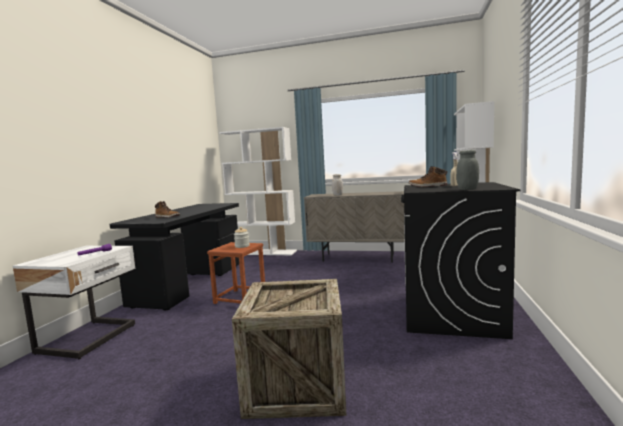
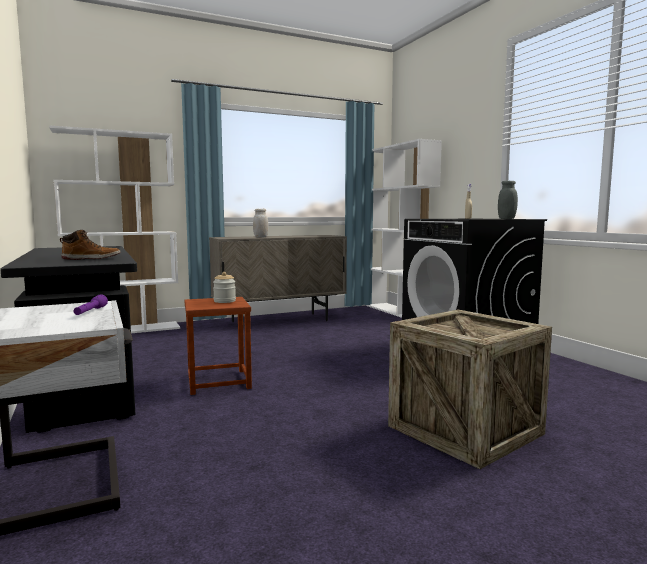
camera: 40 degrees left, 0 degrees up
boot [409,166,447,187] -> none

